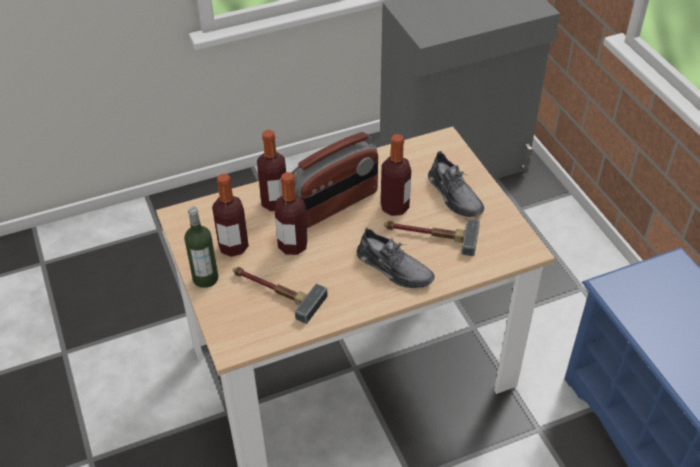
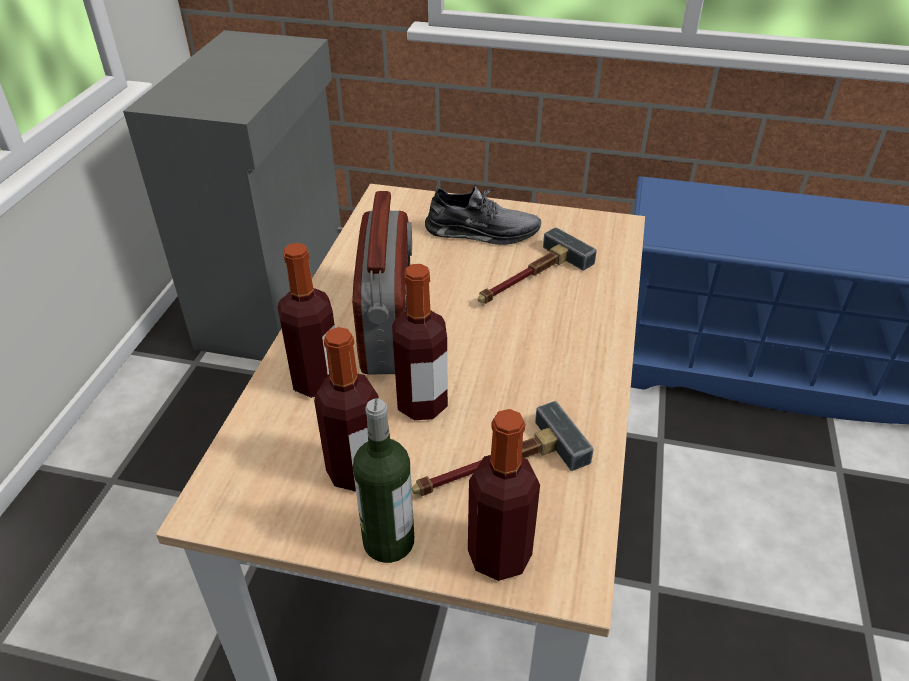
camera: 55 degrees left, 5 degrees down
grey shoe [357,227,435,288] -> none
bottle [381,134,411,216] -> bottle moved to [468,409,540,581]

